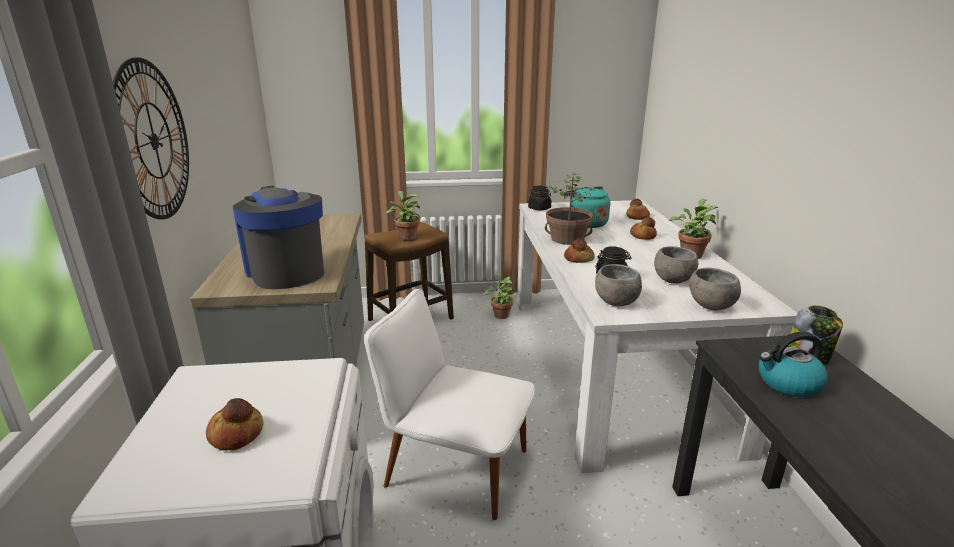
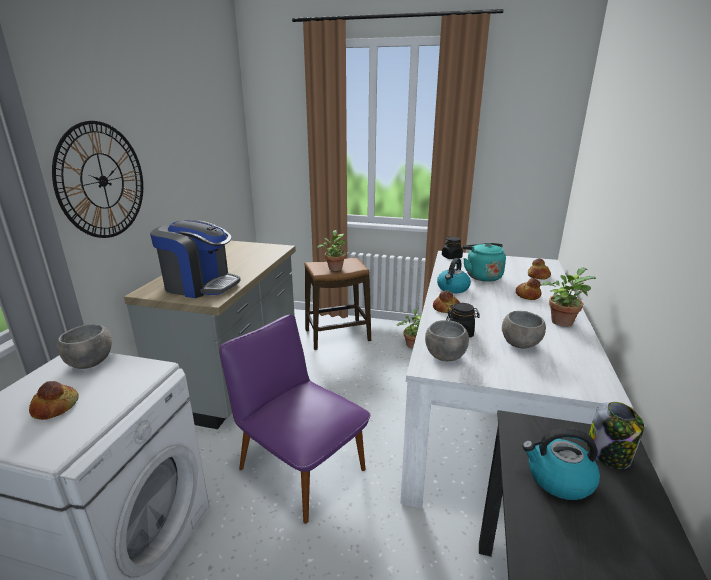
camera: 20 degrees right, 0 degrees up
coffee machine [233,186,324,289] -> coffee machine turned 120 degrees clockwise [150,220,241,298]
white chair [364,289,535,520] -> purple chair [219,315,370,524]
potted plant [545,174,593,245] -> kettle [437,258,471,293]
grey bowl [689,268,741,310] -> grey bowl moved to [57,324,112,369]

